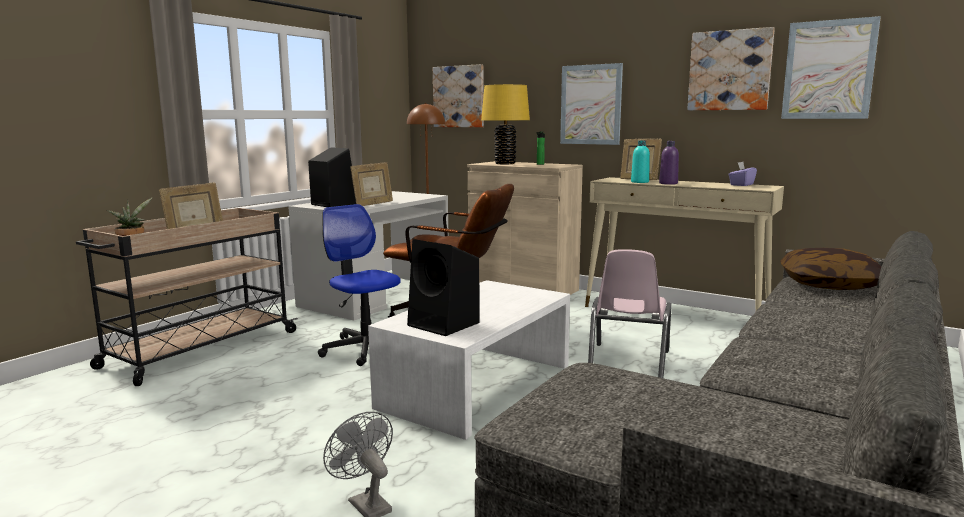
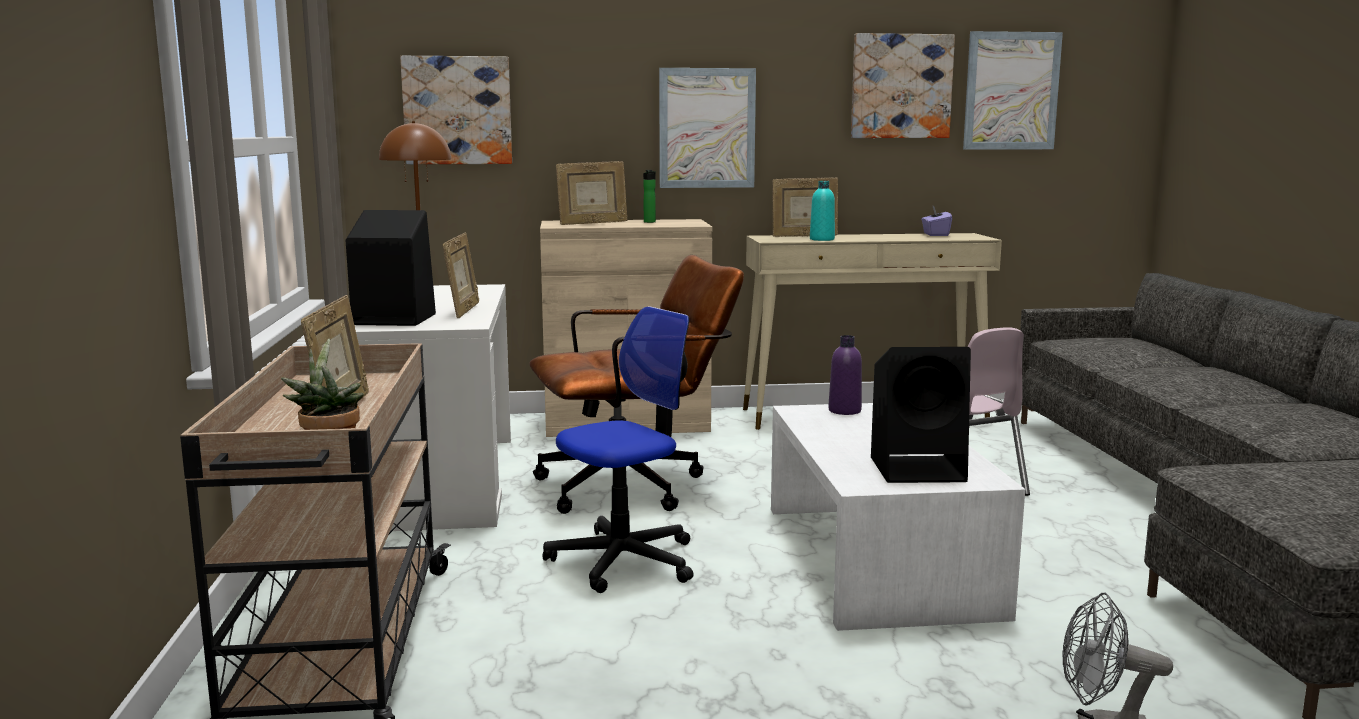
camera: 40 degrees left, 0 degrees up
office chair [318,204,401,366] -> office chair turned 135 degrees clockwise [542,306,694,593]
yellow table lamp [481,84,530,164] -> picture frame [556,161,628,225]
purple bottle [659,141,679,185] -> purple bottle moved to [828,335,862,415]
pillow [780,248,881,290] -> none

